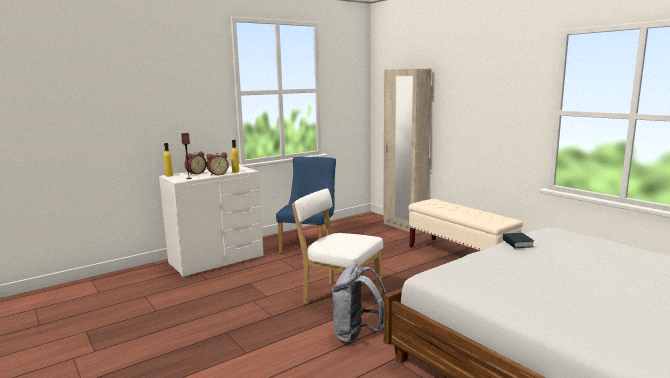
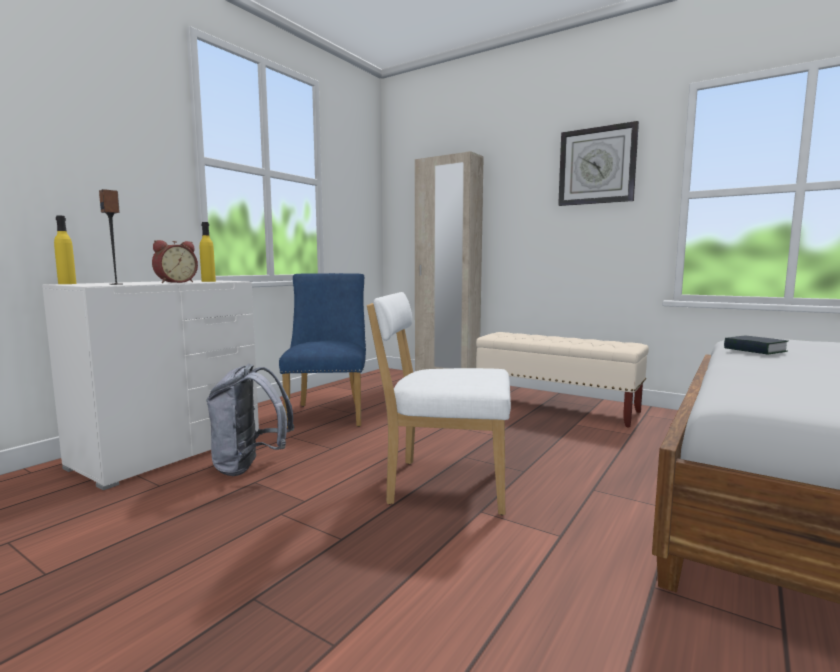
camera: 20 degrees left, 5 degrees down
alarm clock [185,151,207,175] -> none
grey backpack [331,264,387,344] -> grey backpack moved to [206,364,295,476]
none -> wall clock [558,121,639,206]

